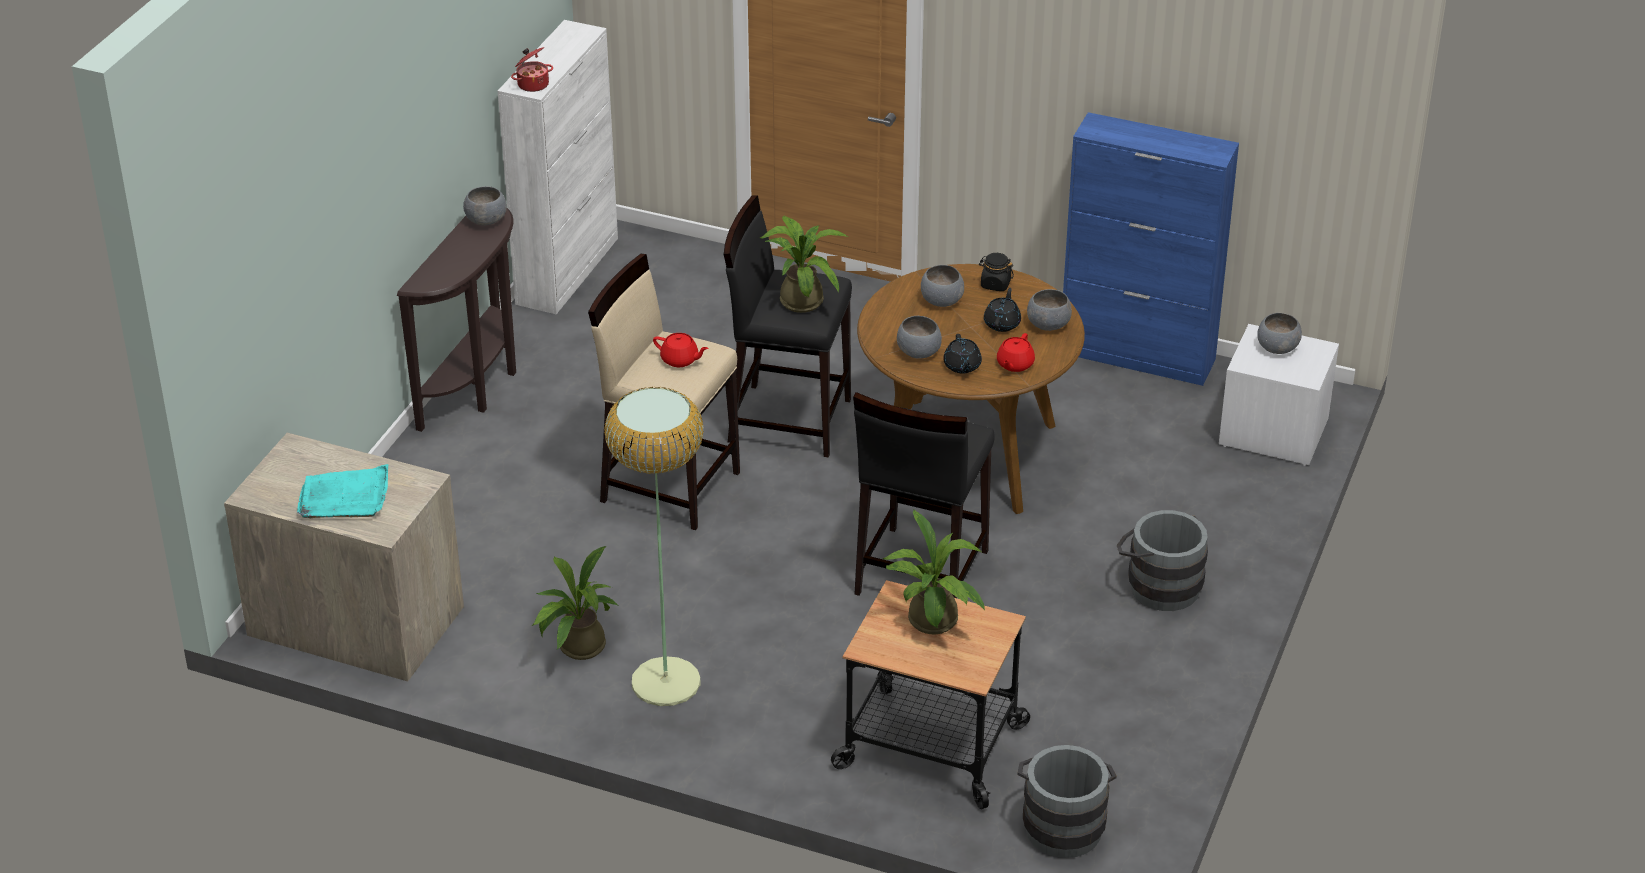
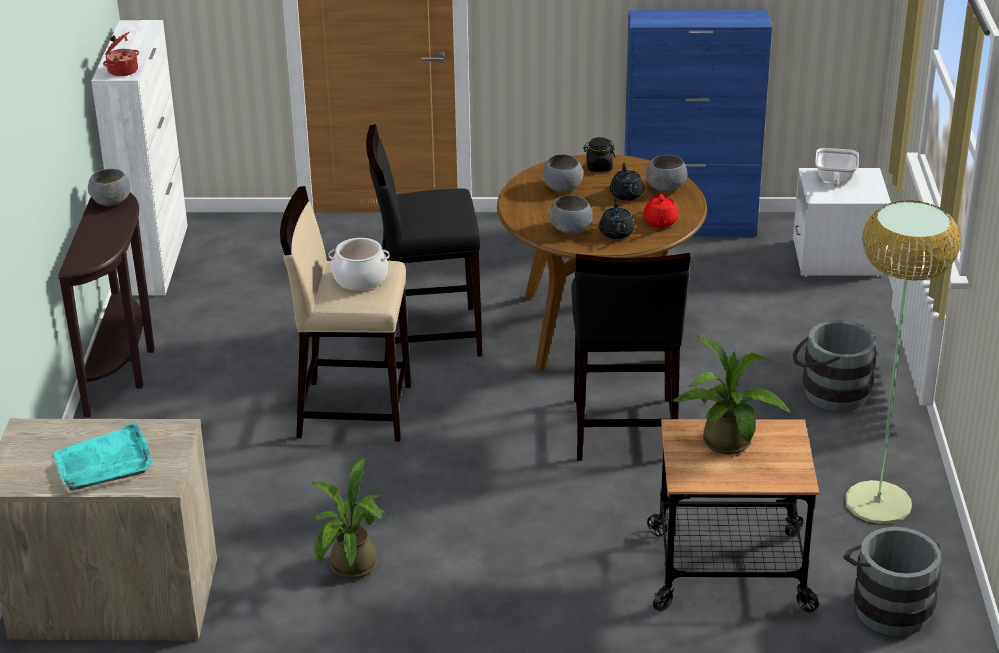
camera: 20 degrees left, 5 degrees down
floor lamp [604,387,704,706] -> floor lamp moved to [845,200,961,524]
red teapot [653,333,708,367] -> cooking pot [329,238,390,291]
potted plant [760,215,848,313] -> none
black teapot [943,334,982,373] -> black teapot turned 150 degrees counterclockwise [599,199,635,239]
grey bowl [1257,313,1302,354] -> frying pan [815,148,859,187]

